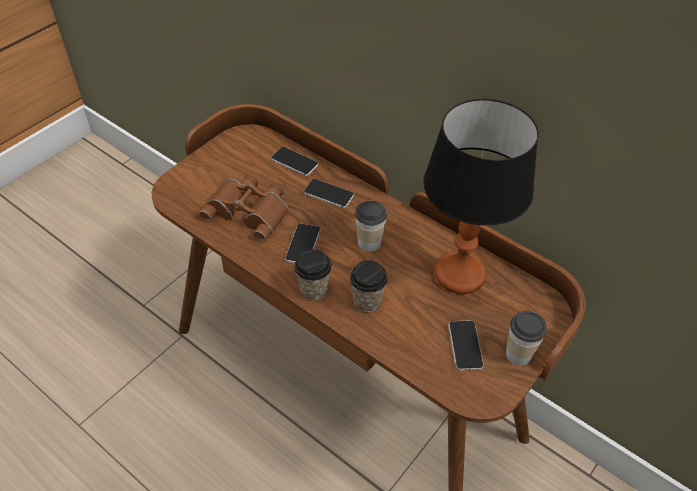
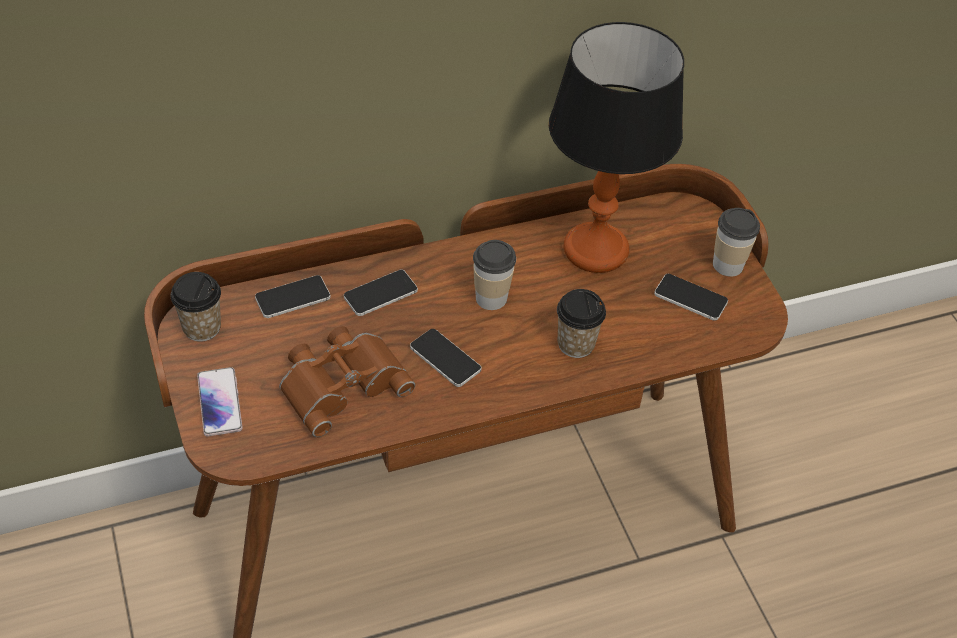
camera: 60 degrees left, 0 degrees up
cup [294,249,332,301] -> cup moved to [171,272,221,342]
none -> phone [197,367,243,437]

